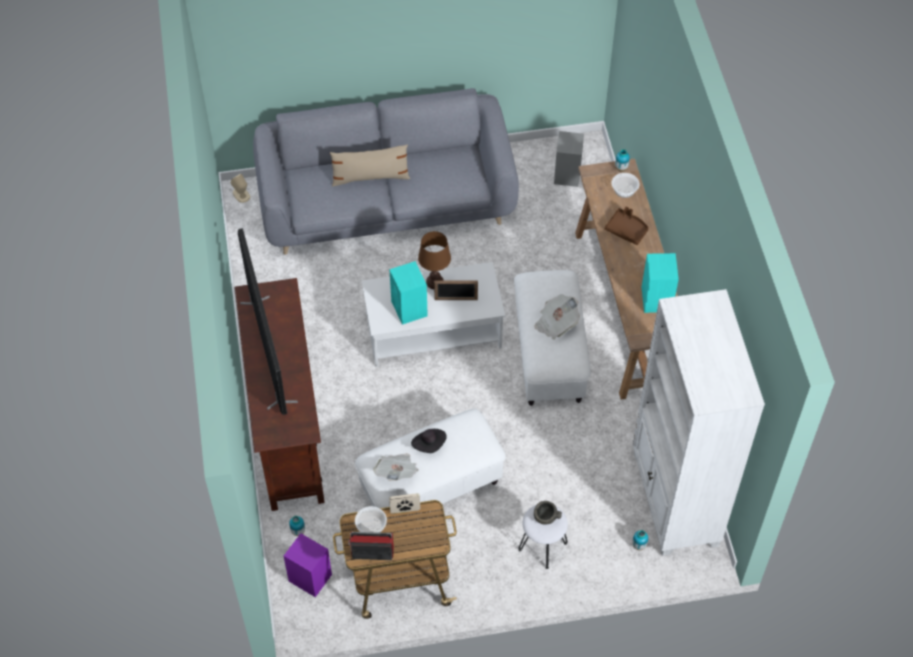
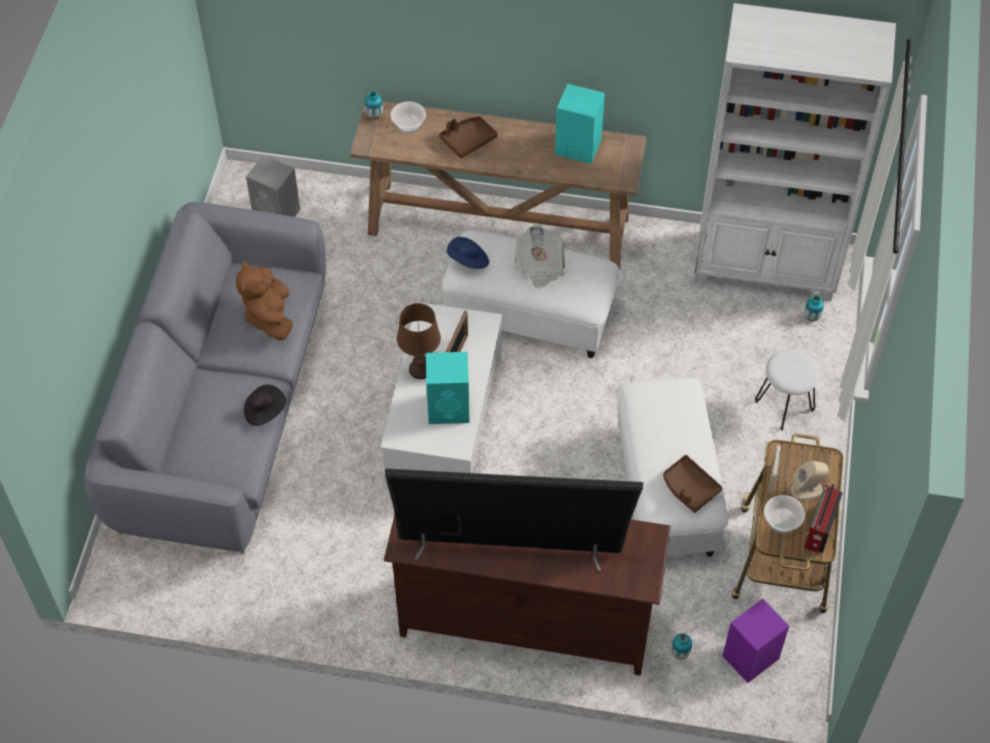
camera: 70 degrees left, 0 degrees up
beige speaker [230,174,250,203] -> beige speaker moved to [791,461,829,500]
beige pillow [330,145,410,186] -> none
newspaper [373,453,418,481] -> brown tray [663,455,723,513]
black hat [411,429,447,453] -> black hat moved to [244,384,286,426]
grey bowl [534,501,562,525] -> none
none -> brown plush toy [236,261,293,340]
none -> blue hat [447,237,489,269]

